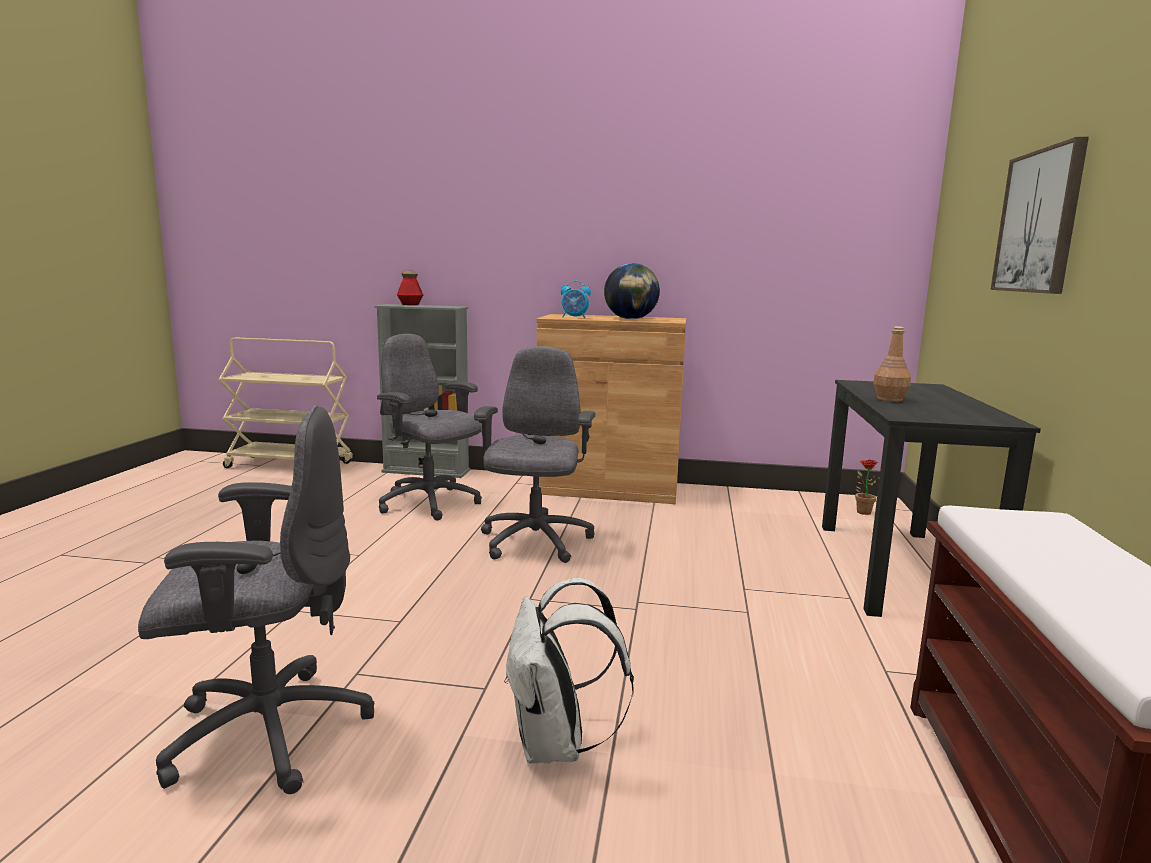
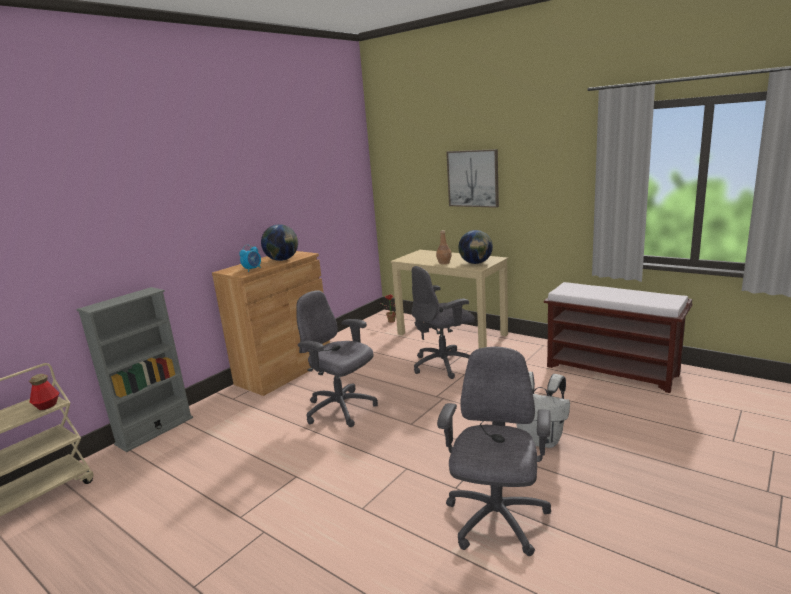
camera: 60 degrees left, 5 degrees up
grey office chair [377,334,482,521] -> grey office chair moved to [411,266,475,379]
bottle [397,271,423,305] -> bottle moved to [29,374,59,410]
black desk [822,380,1041,617] -> beige desk [390,250,508,348]
none -> globe [458,230,493,264]

